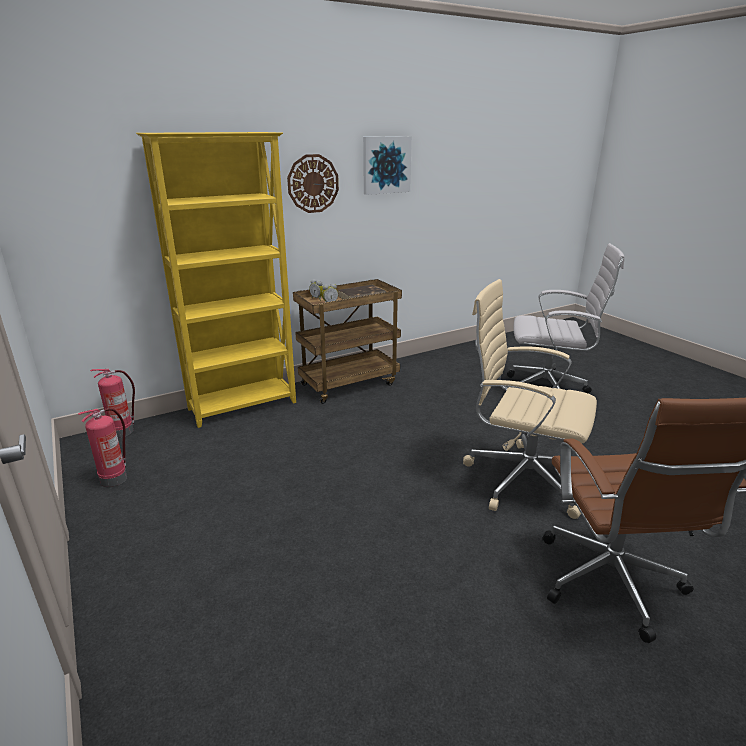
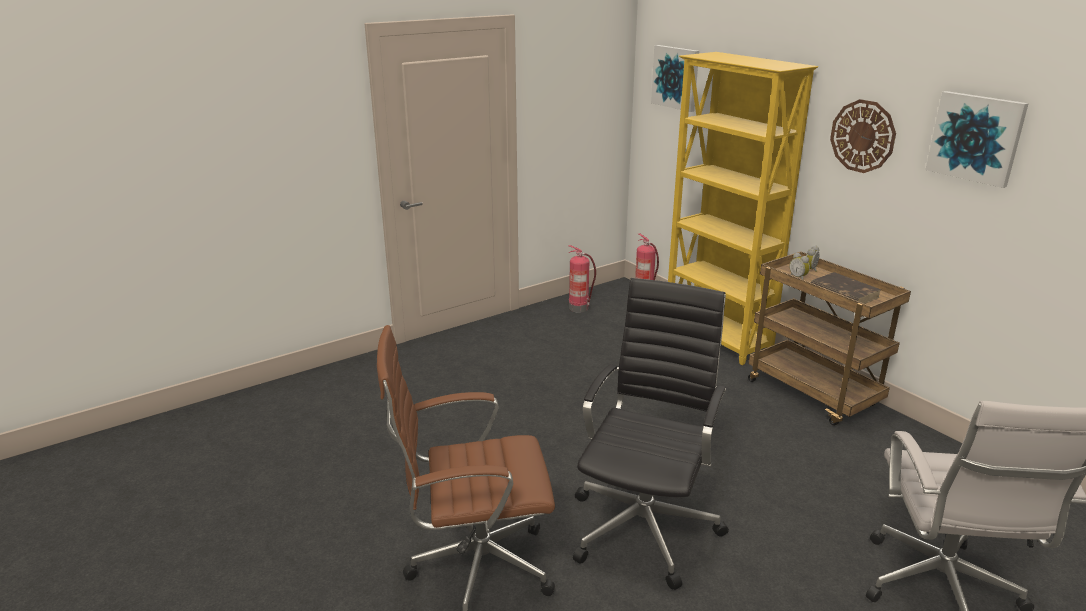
camera: 85 degrees right, 0 degrees up
beige office chair [463,279,597,519] -> black office chair [573,278,729,590]
none -> picture [651,45,699,112]

